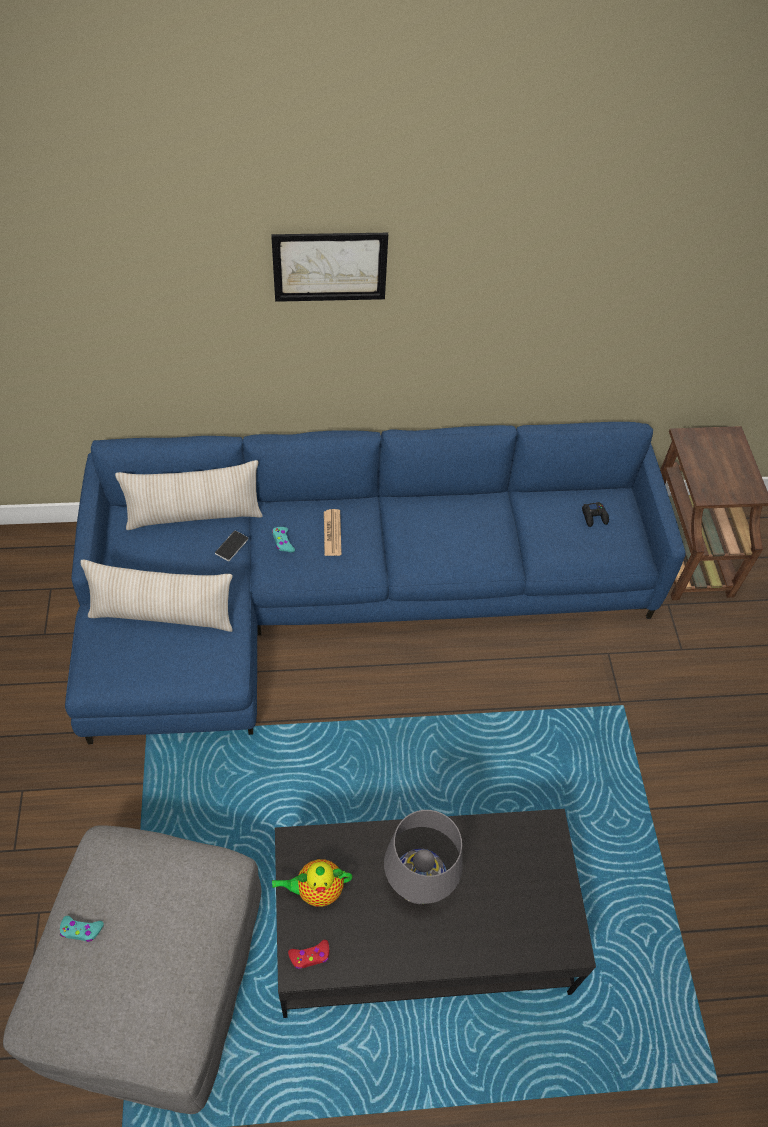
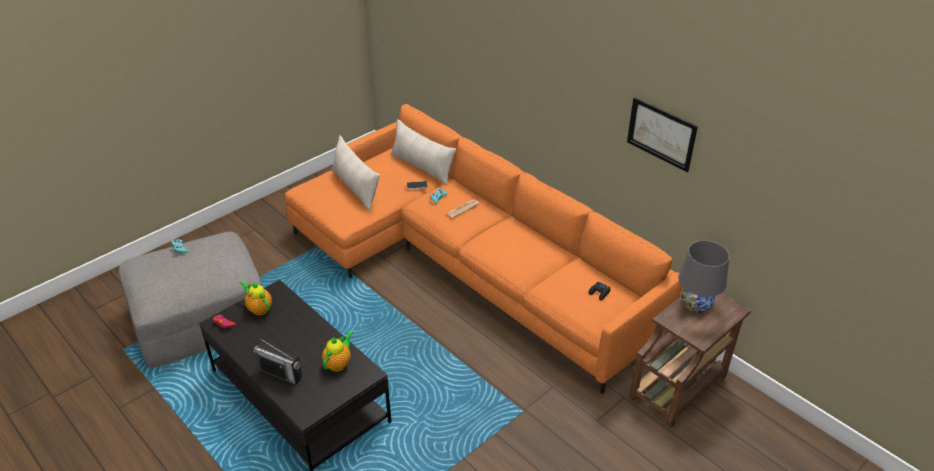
camera: 55 degrees right, 15 degrees down
blue sofa [65,422,686,744] -> orange sofa [284,104,682,394]
picture [271,233,388,302] -> picture moved to [627,97,698,172]
grey table lamp [384,810,463,904] -> grey table lamp moved to [678,240,730,313]
none -> radio [254,338,302,385]
none -> teapot [322,331,354,372]

